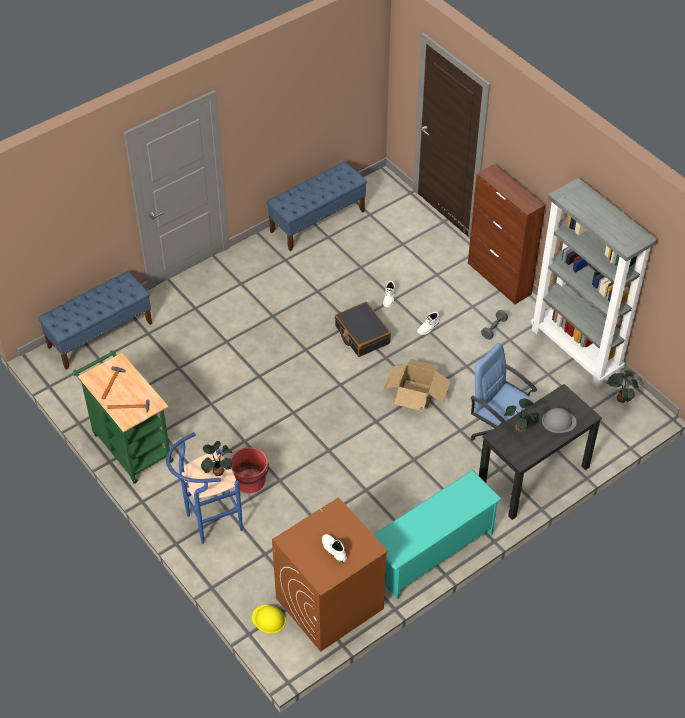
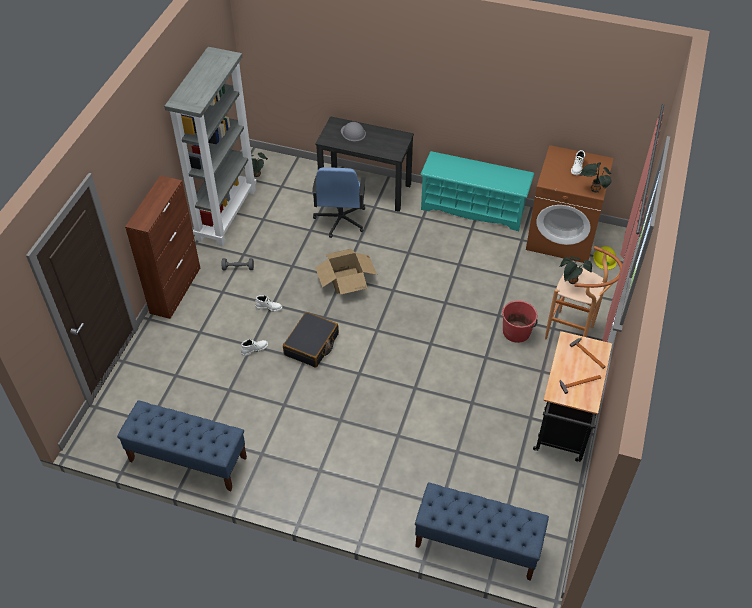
camera: 125 degrees left, 0 degrees up
green cart [72,350,174,484] -> black cart [533,331,612,462]
blue stool [166,432,243,544] -> brown stool [545,246,623,339]
potted plant [504,398,539,433] -> potted plant moved to [580,163,611,193]

